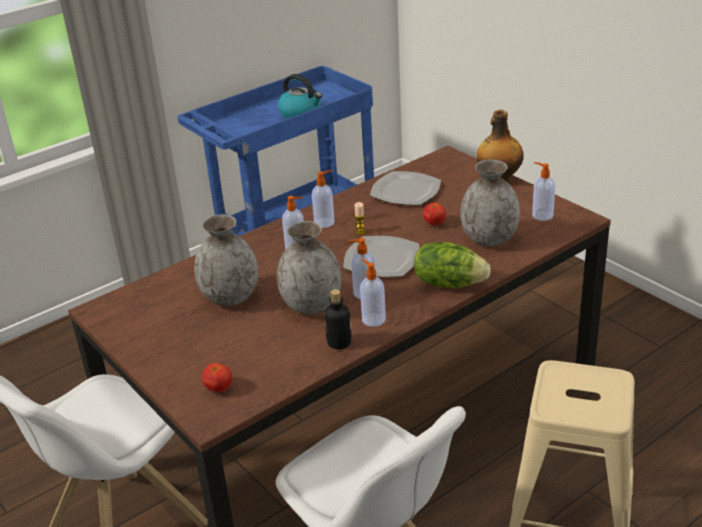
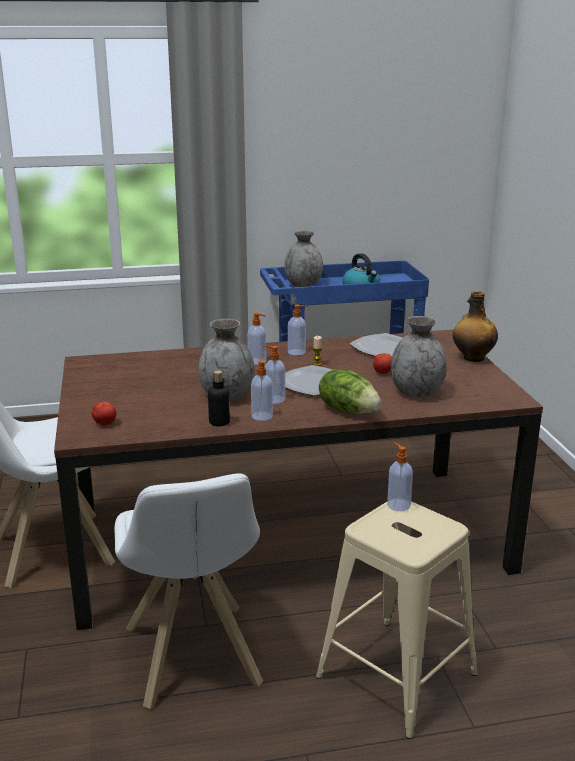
camera: 25 degrees right, 10 degrees down
grey vase [194,214,258,306] -> grey vase moved to [285,230,323,287]
soap dispenser [532,162,555,221] -> soap dispenser moved to [387,442,413,511]

